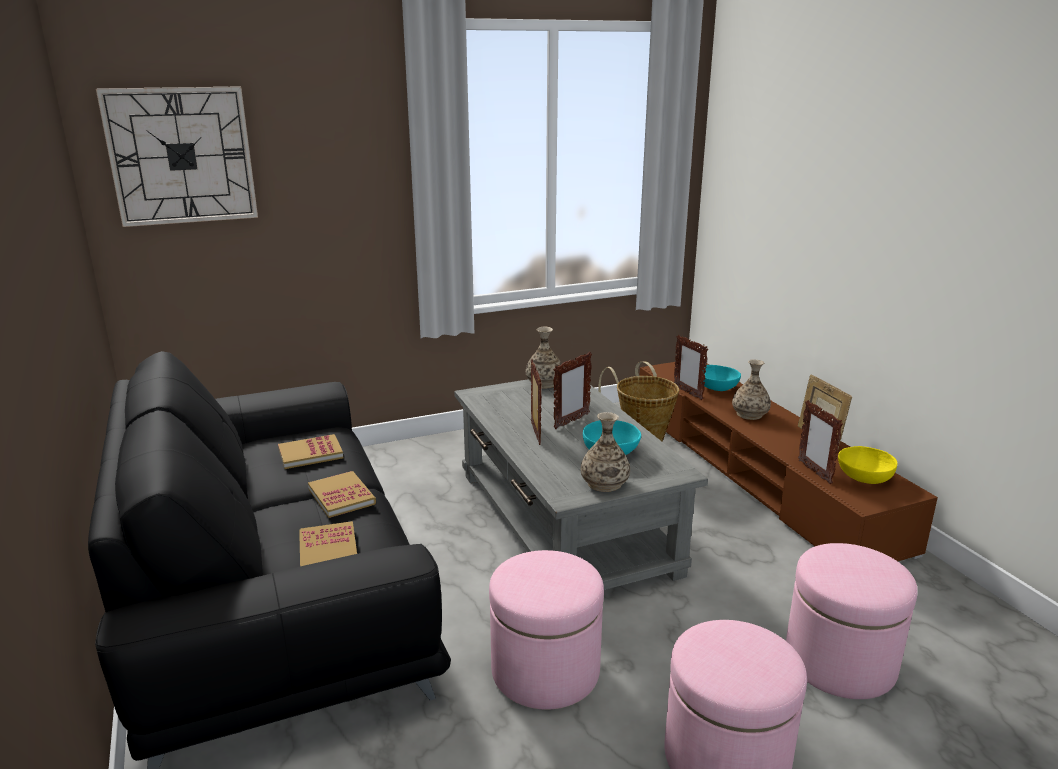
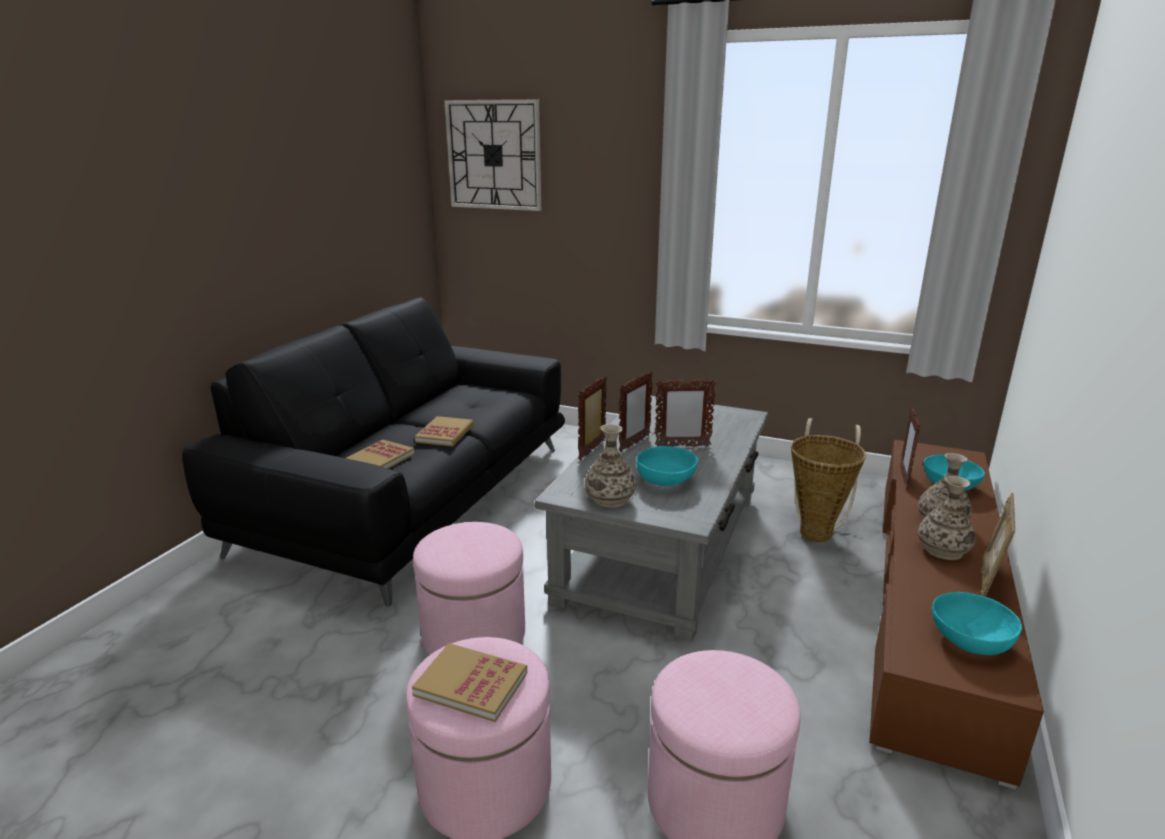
camera: 45 degrees right, 0 degrees up
book [278,434,343,469] -> book moved to [412,643,527,722]
vase [526,327,563,389] -> vase moved to [918,476,975,560]
picture frame [798,400,843,484] -> picture frame moved to [578,375,607,460]
yellow bowl [838,446,897,484] -> turquoise bowl [932,592,1022,655]

